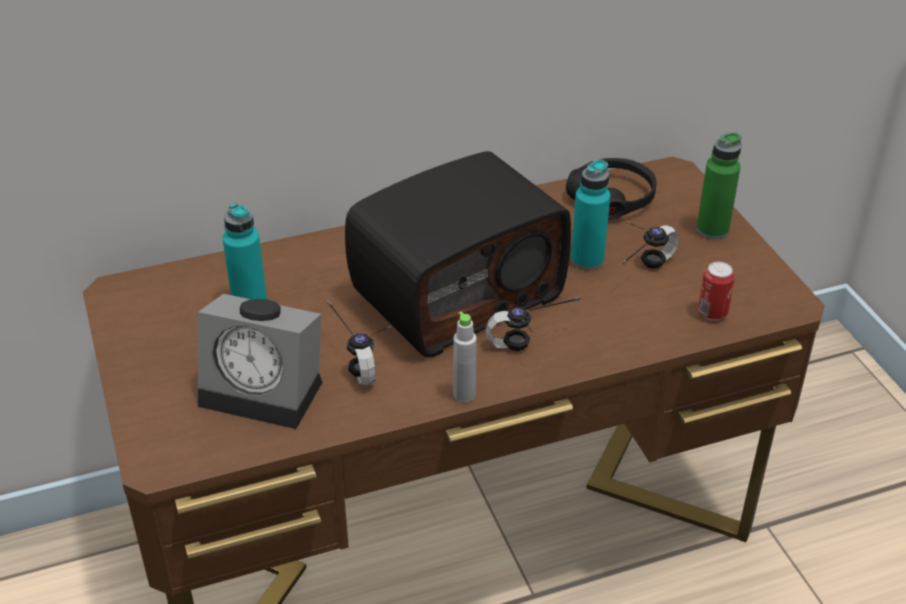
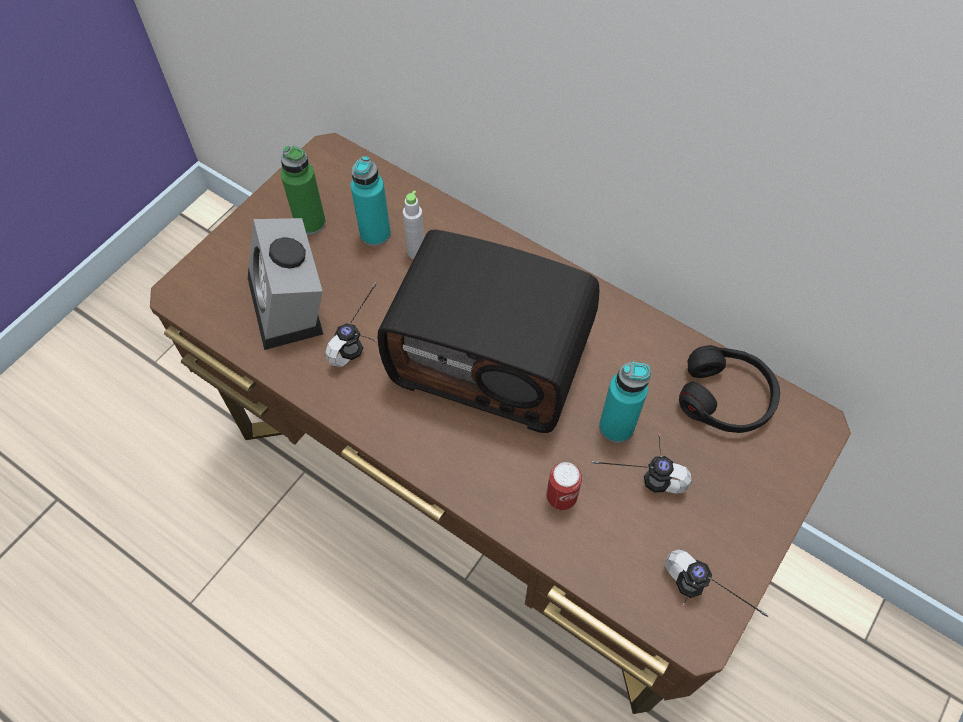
camera: 55 degrees right, 20 degrees up
grey bottle [453,311,477,402] -> grey bottle moved to [403,191,424,259]
headphones [486,297,582,351] -> headphones moved to [665,549,769,617]
green bottle [696,132,742,239] -> green bottle moved to [281,145,326,235]
can [698,262,735,321] -> can moved to [546,462,582,510]

